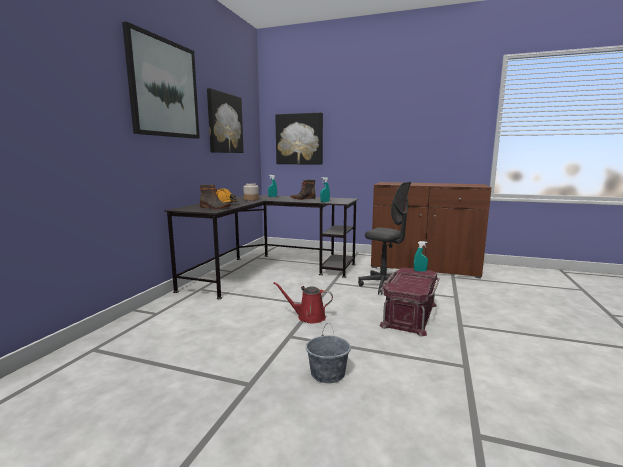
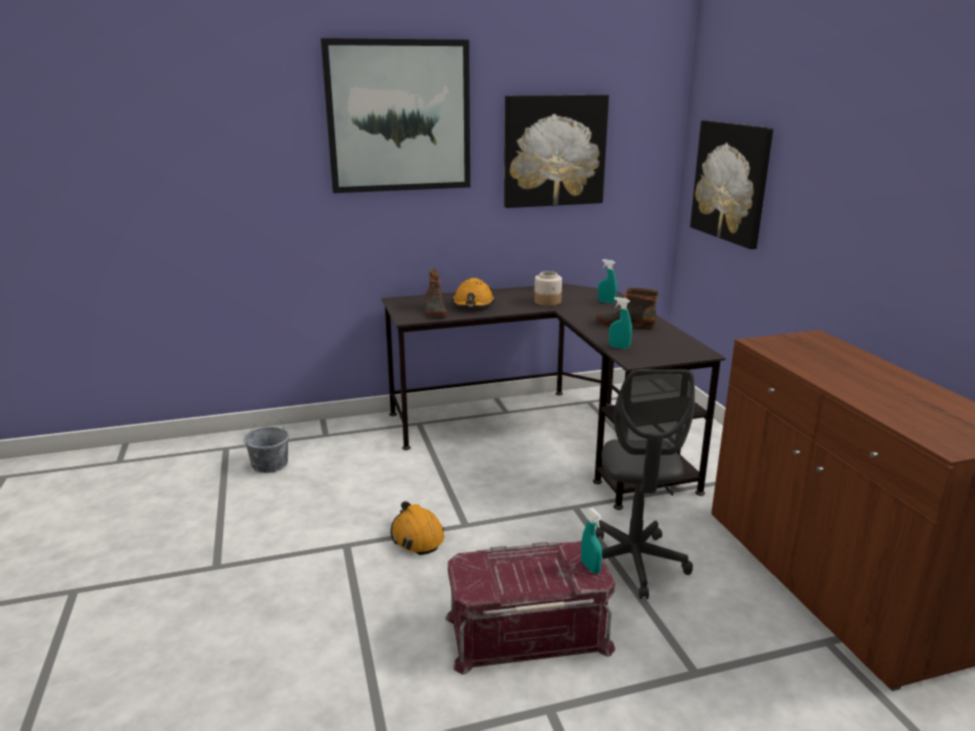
camera: 55 degrees right, 10 degrees up
red watering can [273,282,333,323] -> orange hard hat [391,501,444,555]
grey bucket [306,323,351,383] -> grey bucket moved to [243,415,290,473]

